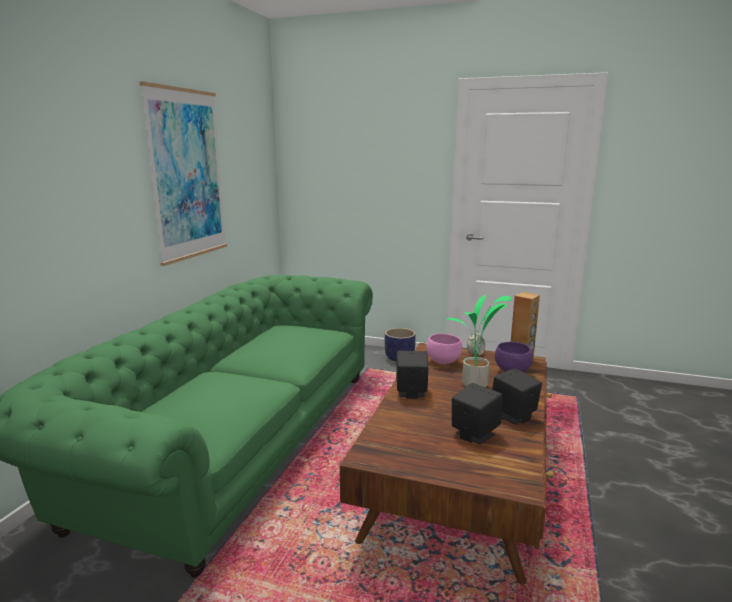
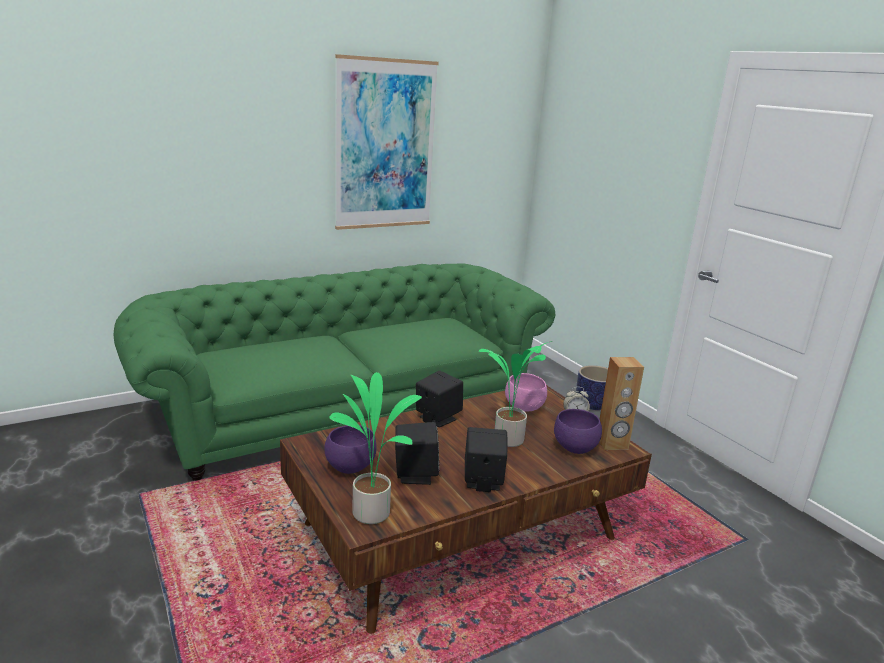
camera: 40 degrees right, 5 degrees up
none -> purple bowl [324,425,377,474]
none -> potted plant [329,372,422,524]

